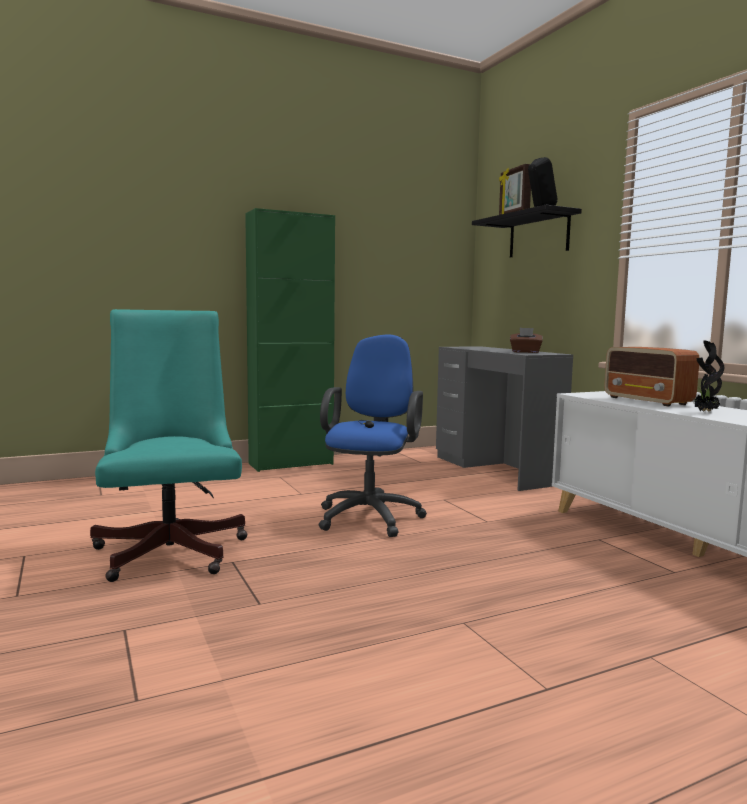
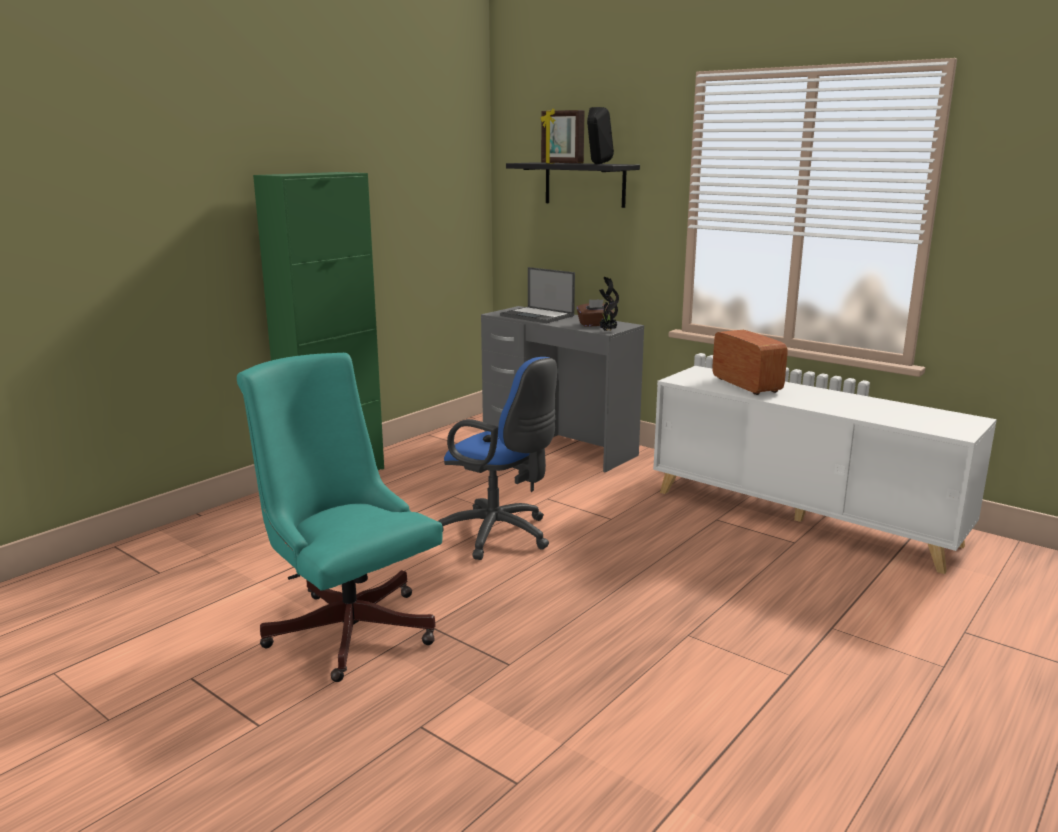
camera: 25 degrees left, 10 degrees up
blue office chair [318,335,427,537] -> blue office chair turned 135 degrees clockwise [438,357,557,560]
radio [604,347,699,406] -> radio turned 150 degrees counterclockwise [712,330,787,395]
potted plant [695,340,724,412] -> potted plant moved to [599,277,619,331]
none -> laptop [500,267,575,323]

